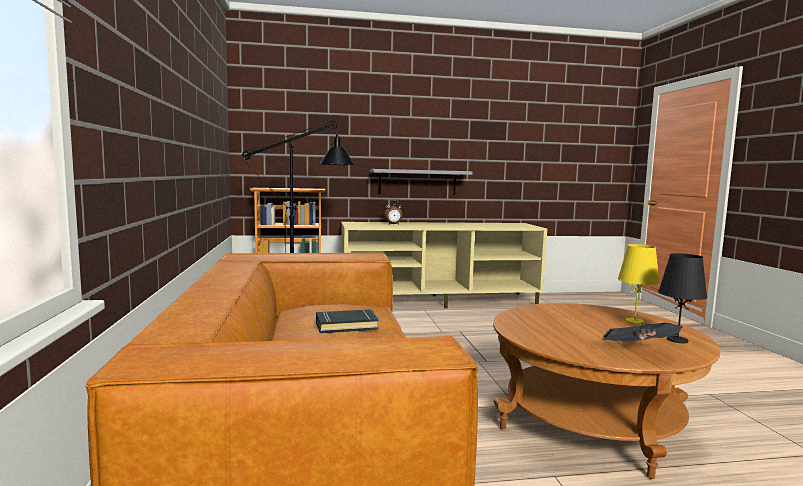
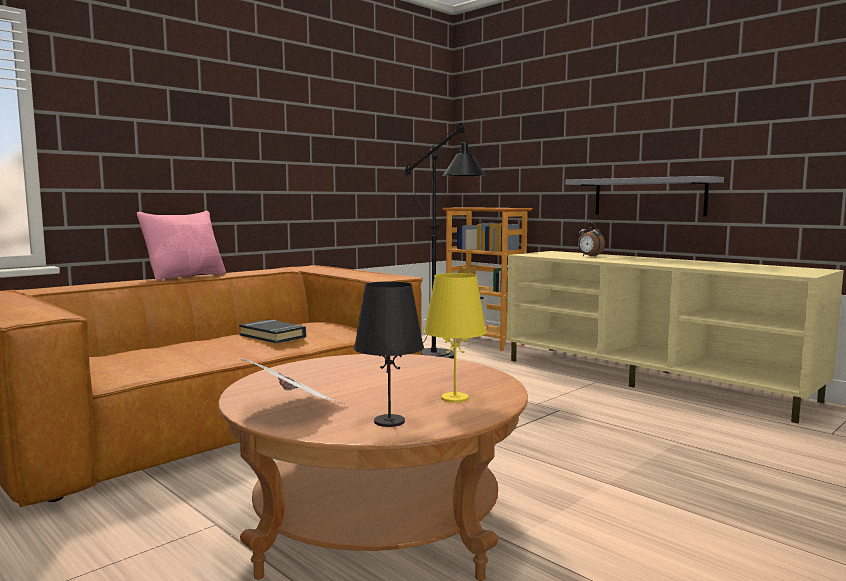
camera: 55 degrees right, 0 degrees up
none -> pink pillow [137,211,226,280]

